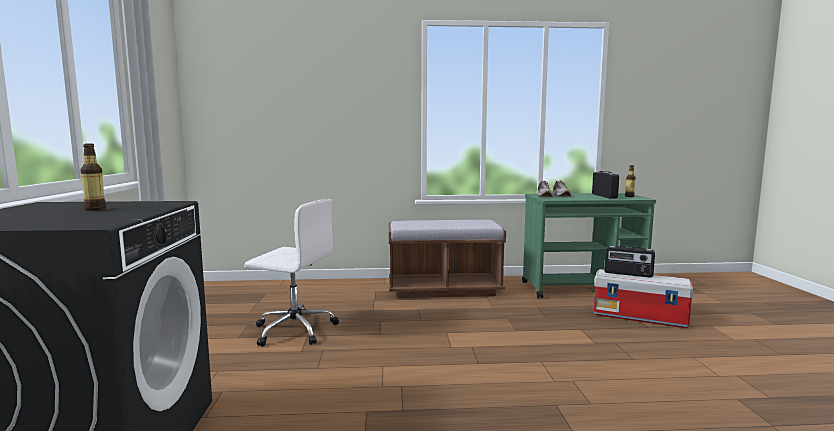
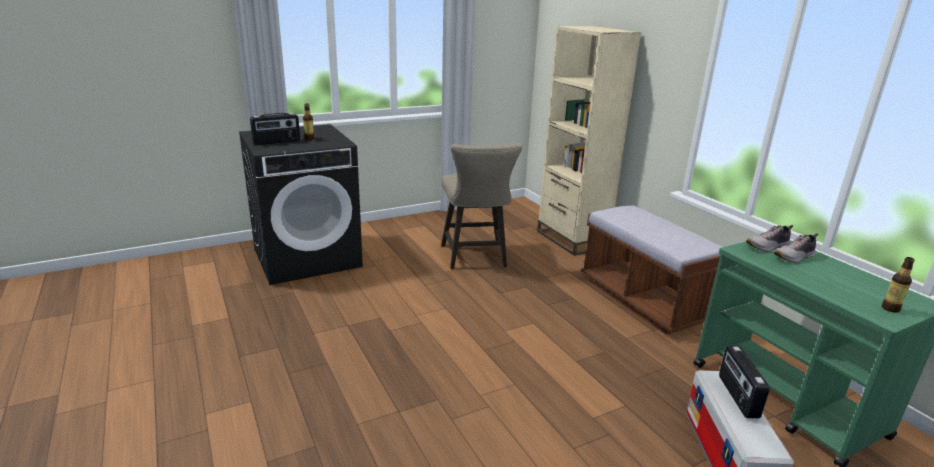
camera: 65 degrees right, 15 degrees up
white office chair [244,198,339,347] -> beige stool [441,143,522,269]
radio [592,171,619,198] -> radio moved to [250,113,300,145]
none -> beige bookcase [537,26,641,256]

